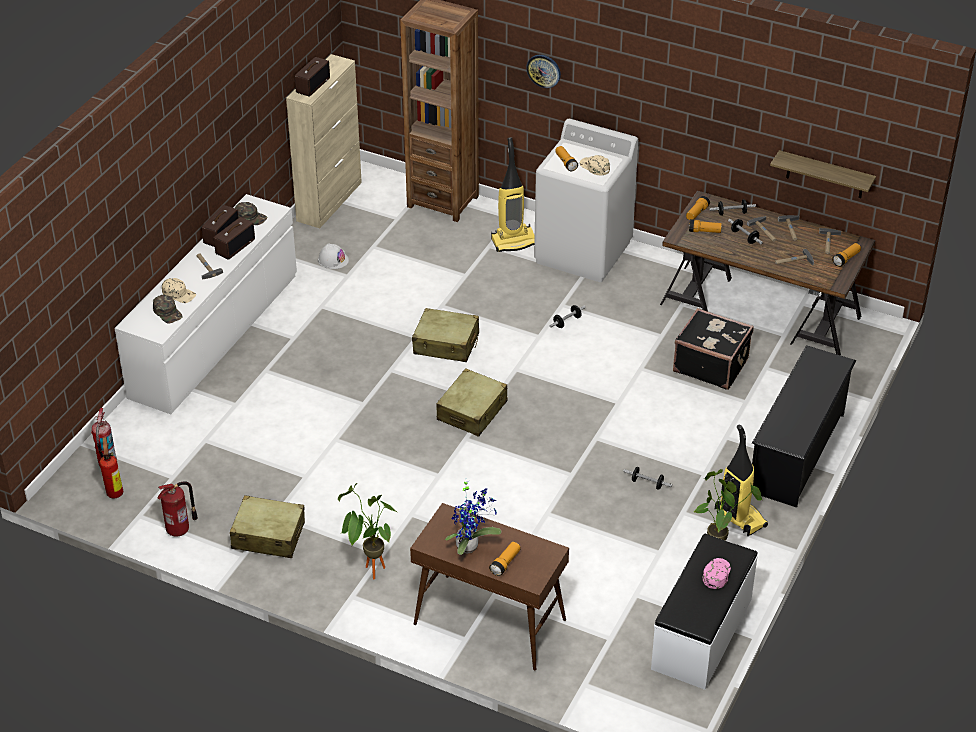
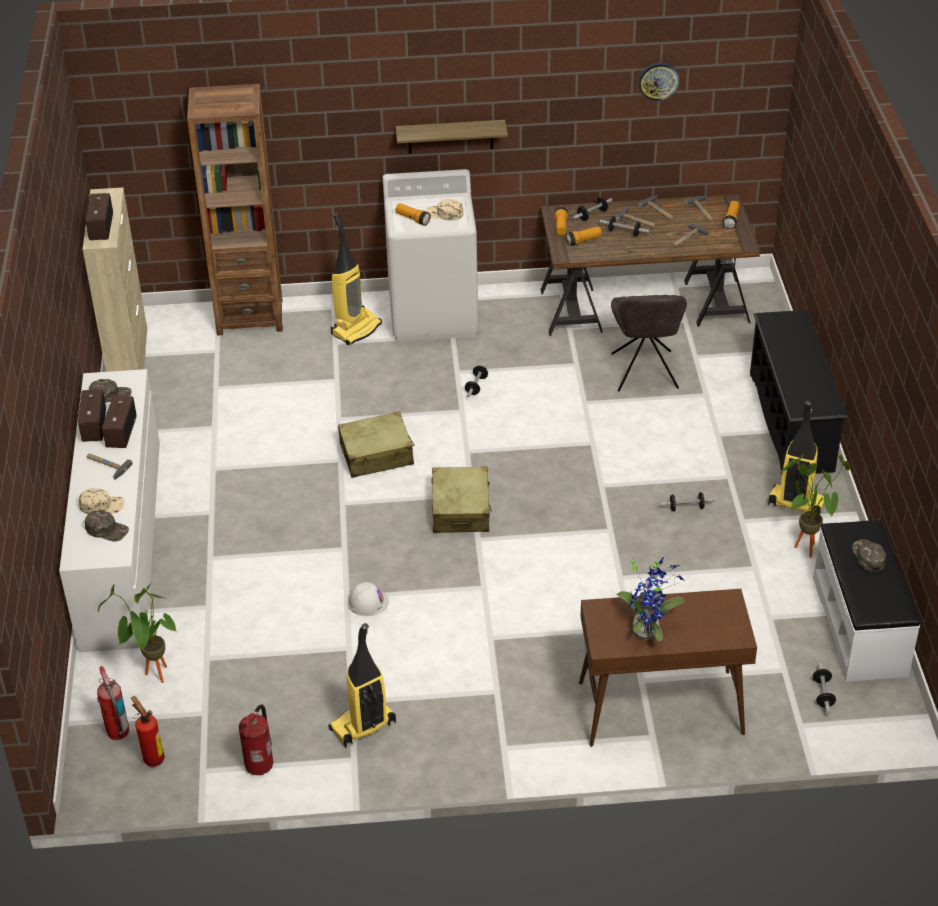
camera: 30 degrees left, 0 degrees up
beige suitcase [230,495,305,558] -> vacuum cleaner [328,623,396,747]
white hard hat [318,243,349,269] -> white hard hat moved to [348,582,389,616]
potted plant [338,483,397,579] -> potted plant moved to [98,583,177,683]
flashlight [489,542,520,576] -> none
wall clock [526,55,561,88] -> wall clock moved to [638,63,679,101]
black suitcase [673,308,754,390] -> grey chair [611,295,687,391]
pink cap [703,558,731,589] -> green cap [852,539,886,572]
shelf [770,150,876,198] -> shelf moved to [396,120,508,154]
none -> dumbbell [813,663,836,713]

